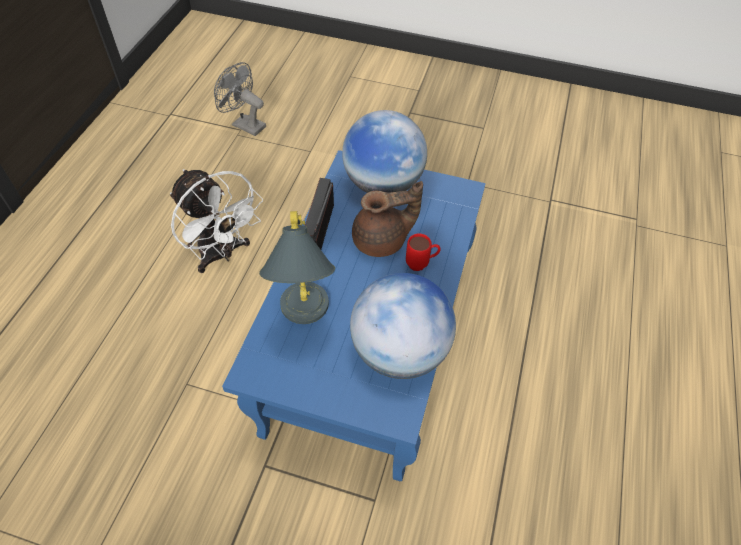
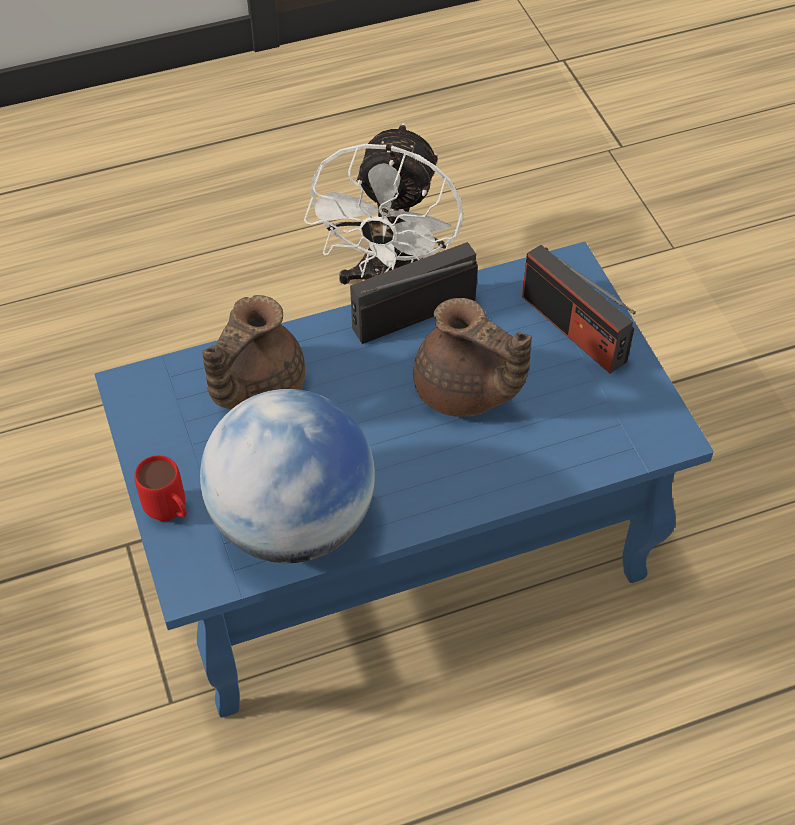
camera: 55 degrees right, 0 degrees up
grey fan [214,62,266,136] -> none
grey table lamp [259,211,335,324] -> brown teapot [202,295,305,409]
globe [342,110,427,193] -> radio [522,245,636,374]
red mug [406,233,441,271] -> red mug moved to [135,455,187,522]

